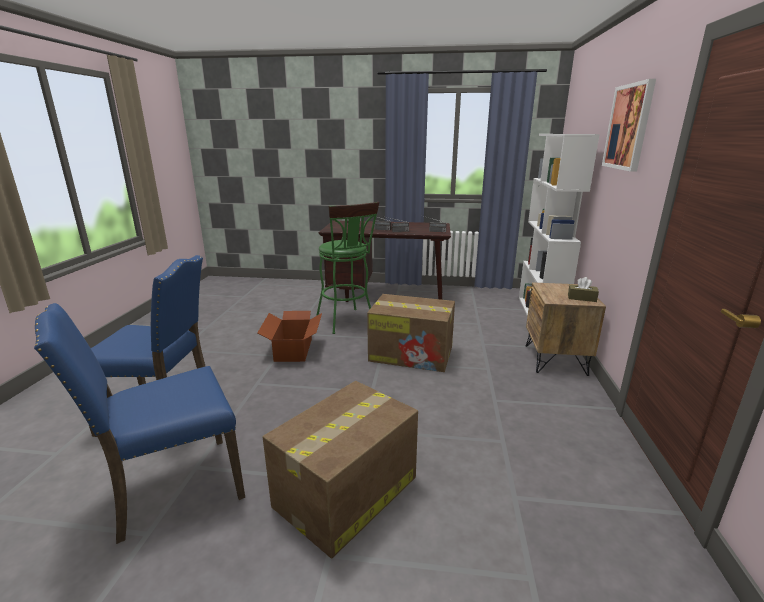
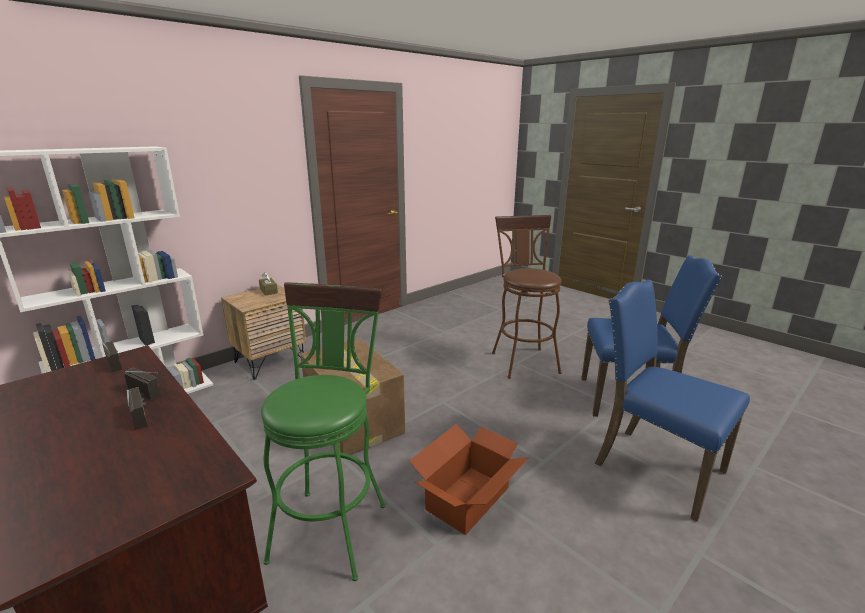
camera: 140 degrees left, 0 degrees up
cardboard box [263,381,418,559] -> brown stool [492,215,562,379]
picture [602,79,656,172] -> none

